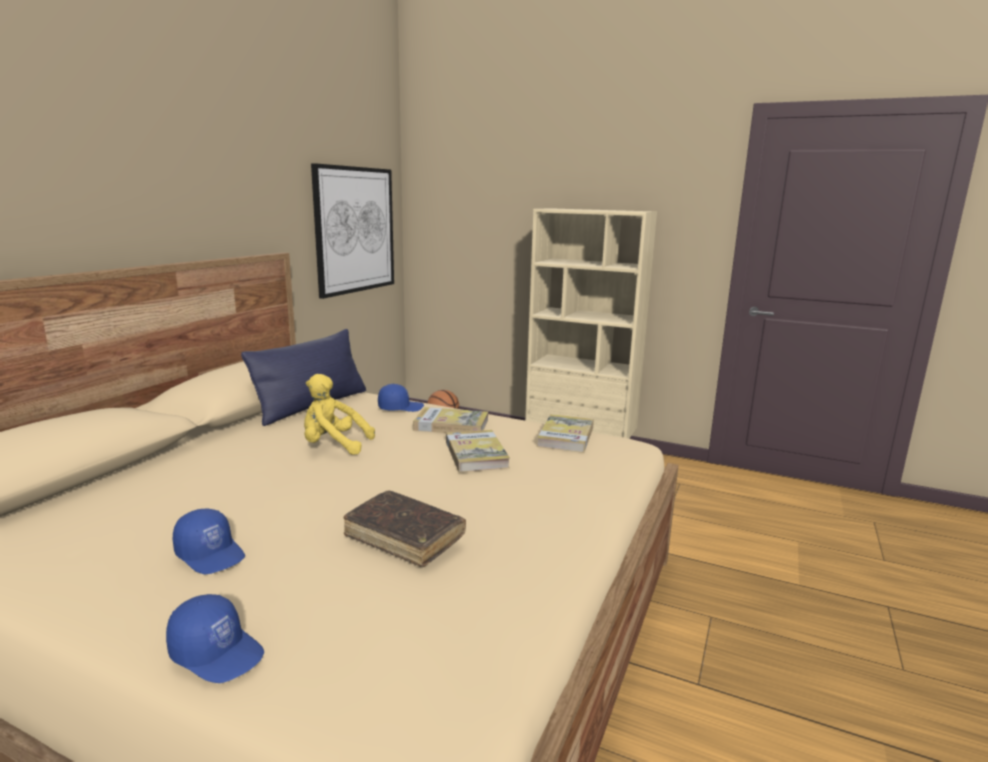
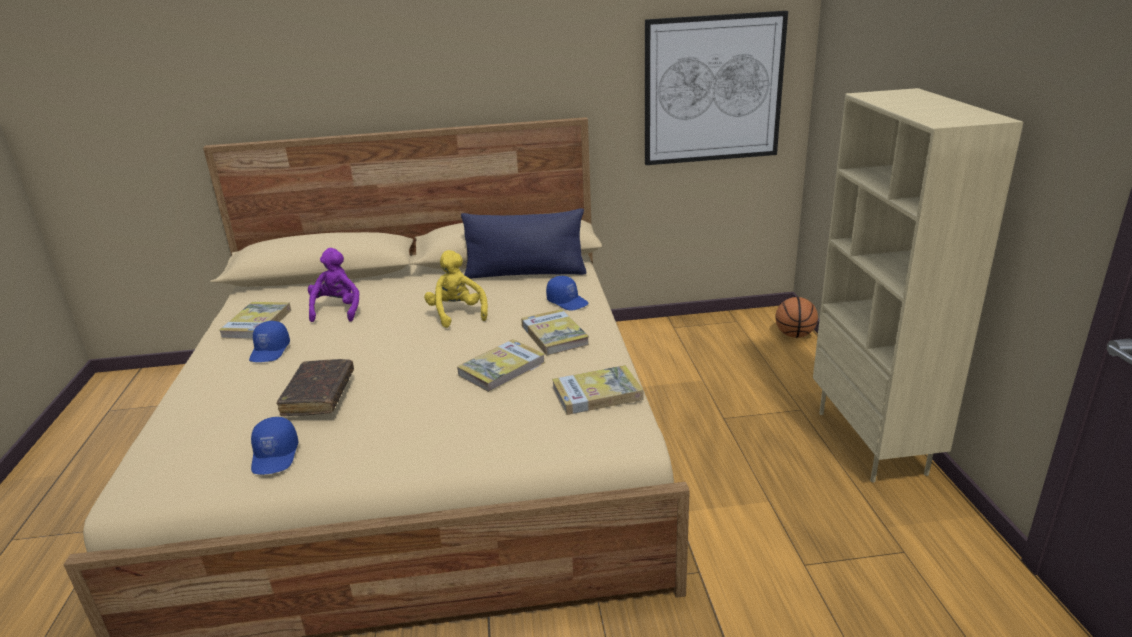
camera: 60 degrees right, 10 degrees up
blue cap [166,594,264,683] -> blue cap moved to [251,417,298,475]
none -> book [219,302,291,339]
none -> purple plush toy [308,248,359,322]

